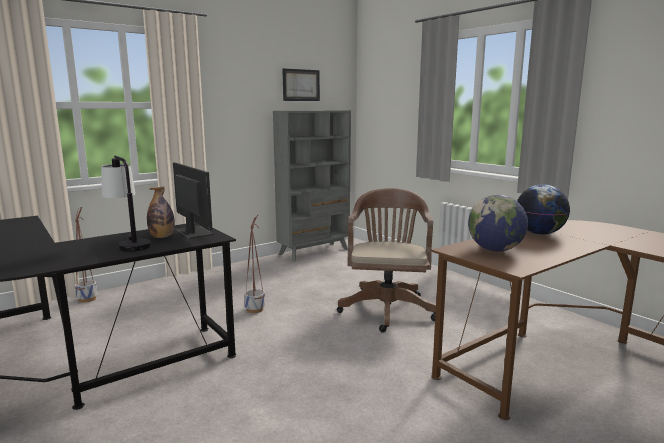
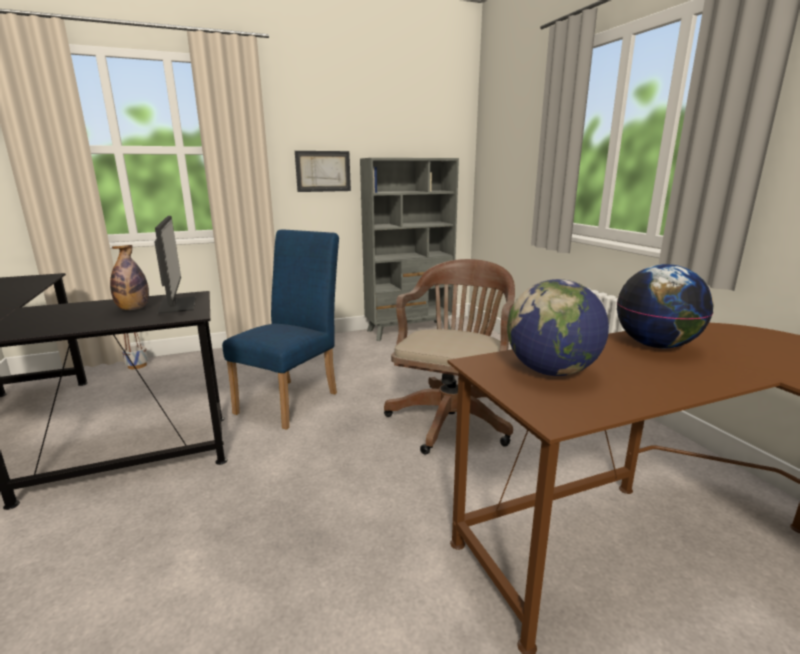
camera: 15 degrees right, 5 degrees up
table lamp [101,156,151,252] -> none
planter [244,214,265,313] -> blue chair [222,229,339,430]
picture [282,68,320,101] -> picture moved to [295,151,351,192]

